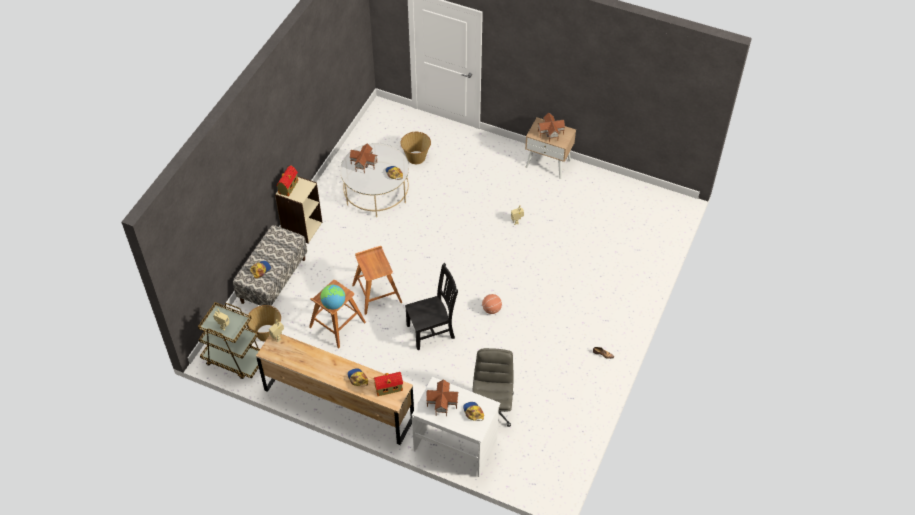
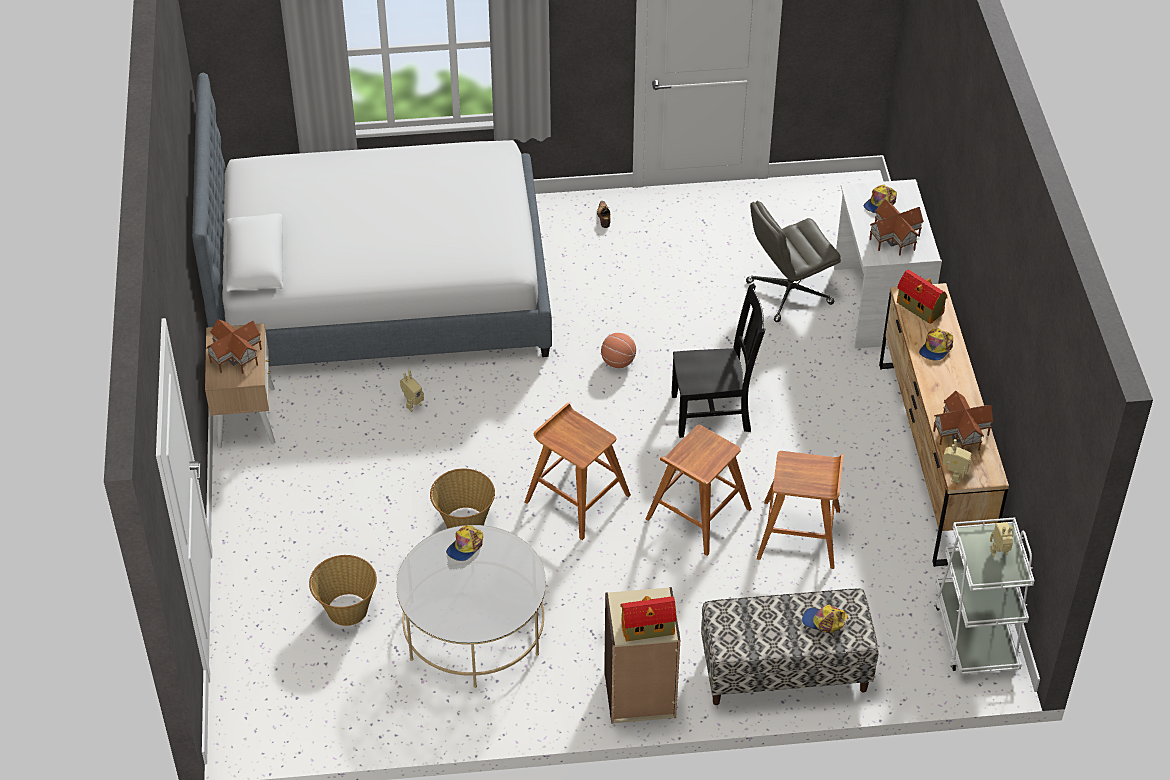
camera: 120 degrees left, 5 degrees down
brown cart [198,302,260,379] -> white cart [934,517,1035,674]
basket [248,305,281,342] -> basket moved to [430,469,495,529]
globe [321,285,345,309] -> none
toy house [350,143,377,174] -> toy house moved to [933,391,994,451]
black chair [405,263,458,350] -> black chair turned 135 degrees clockwise [672,283,765,438]
none -> bed [192,73,552,366]
none -> brown stool [525,403,631,540]

